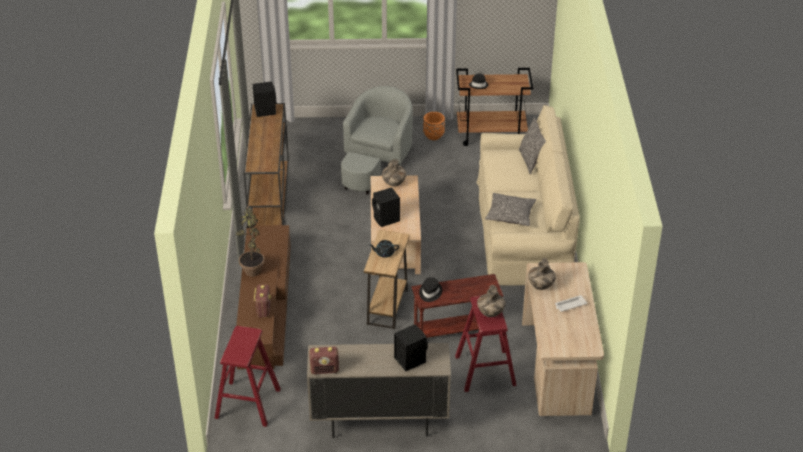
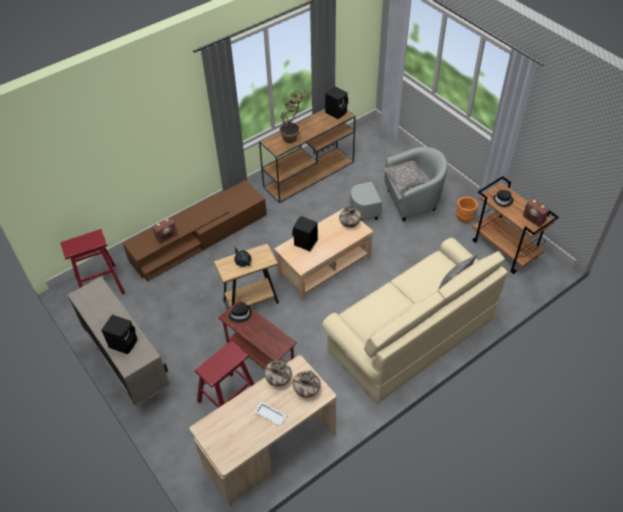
camera: 55 degrees right, 10 degrees up
potted plant [236,205,265,277] -> potted plant moved to [279,88,310,143]
radio [309,347,339,374] -> radio moved to [523,199,549,227]
vase [477,285,506,317] -> vase moved to [293,370,321,398]
pillow [485,193,536,226] -> pillow moved to [383,161,429,192]

